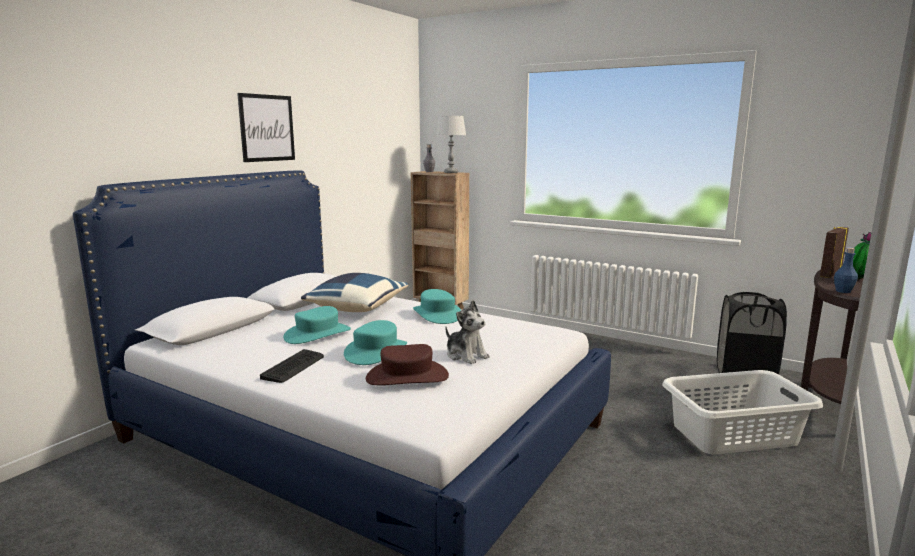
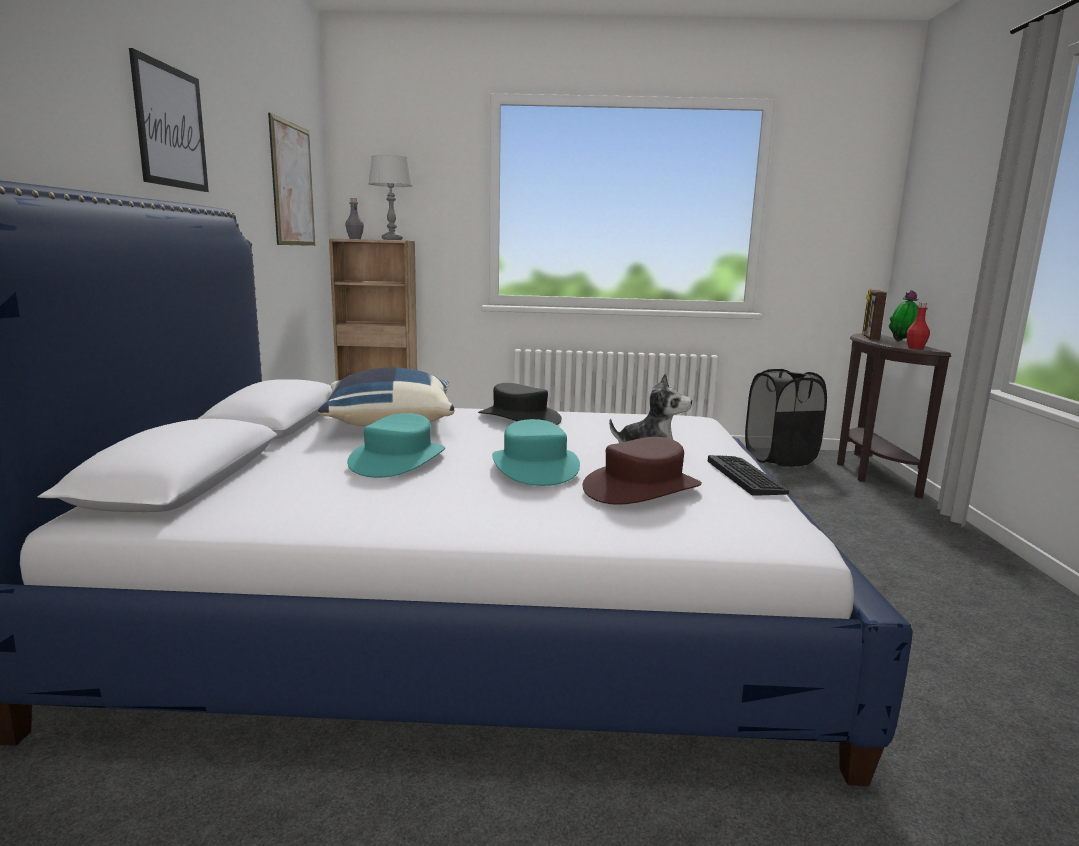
camera: 30 degrees left, 0 degrees up
keyboard [260,349,324,383] -> keyboard moved to [708,455,789,496]
turquoise hat [413,289,461,324] -> black hat [478,383,562,425]
white laundry basket [662,370,823,455] -> none
blue bottle [834,248,858,293] -> red bottle [906,302,930,349]
none -> picture [268,112,315,246]

